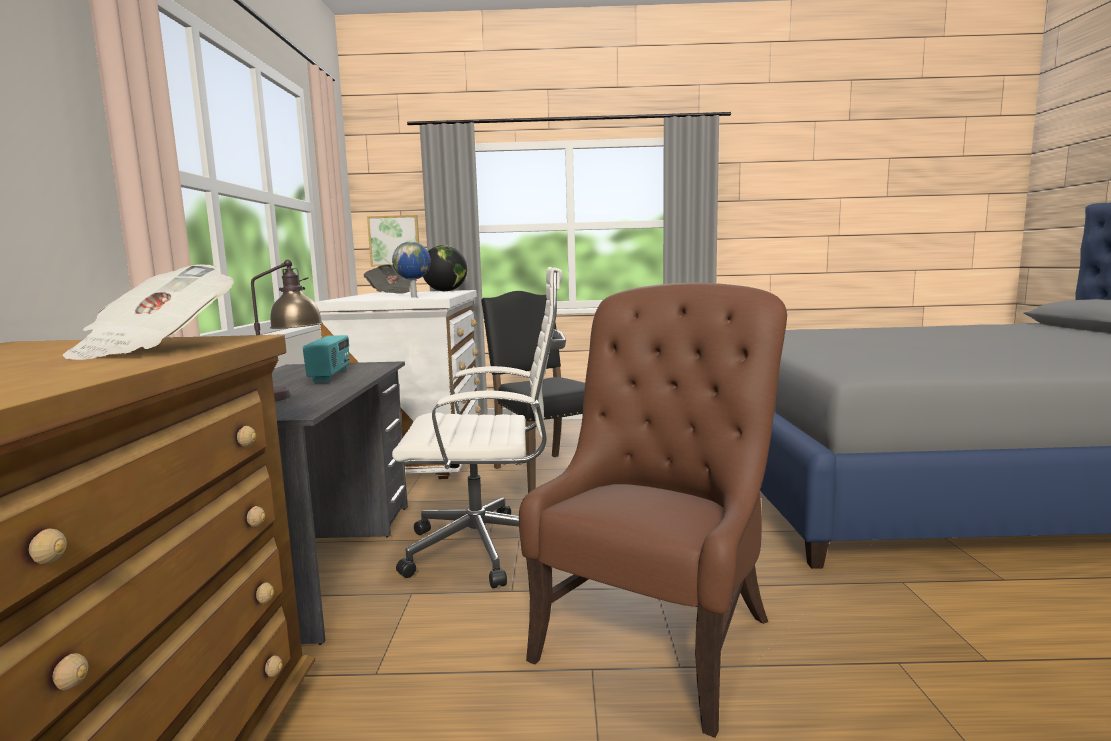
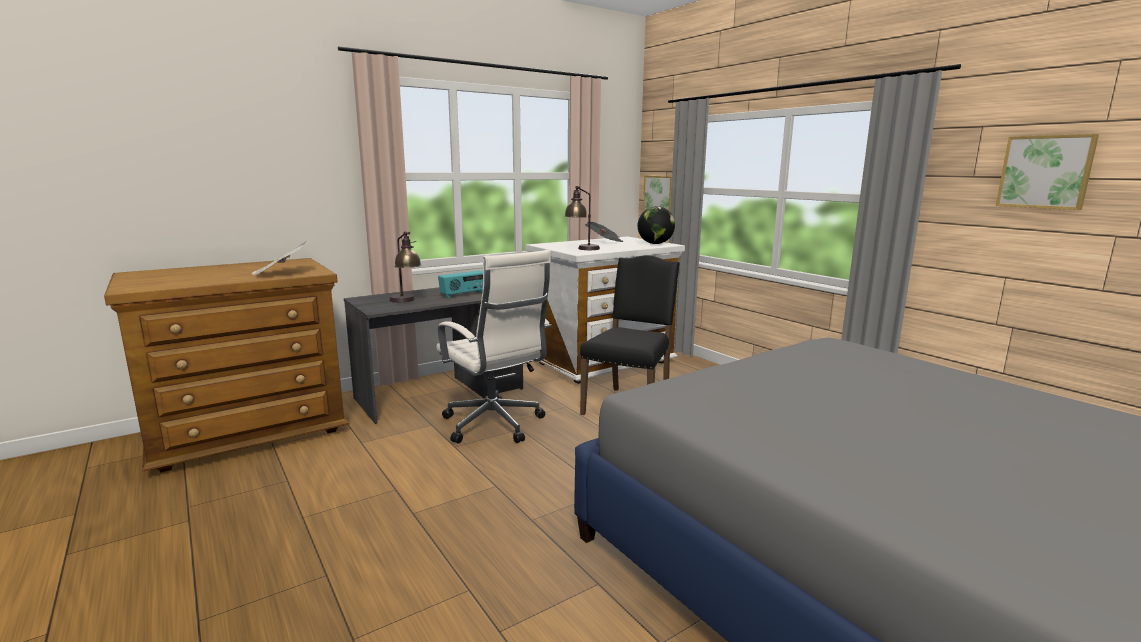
camera: 55 degrees right, 5 degrees up
globe [392,242,431,298] -> table lamp [565,186,600,250]
brown chair [519,283,787,738] -> none
none -> picture [996,134,1099,210]

